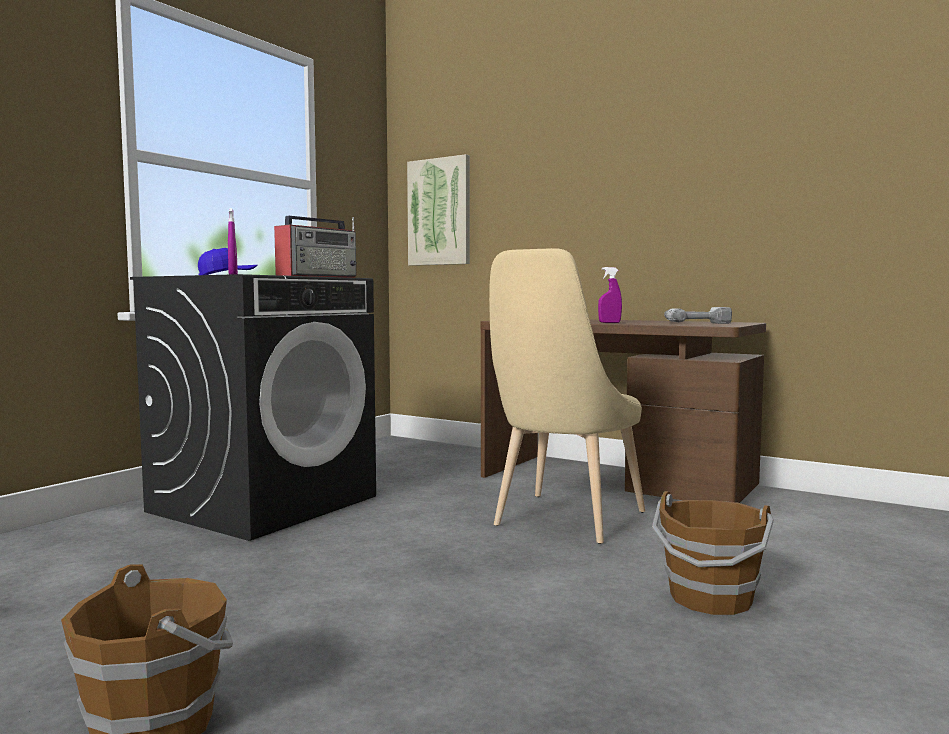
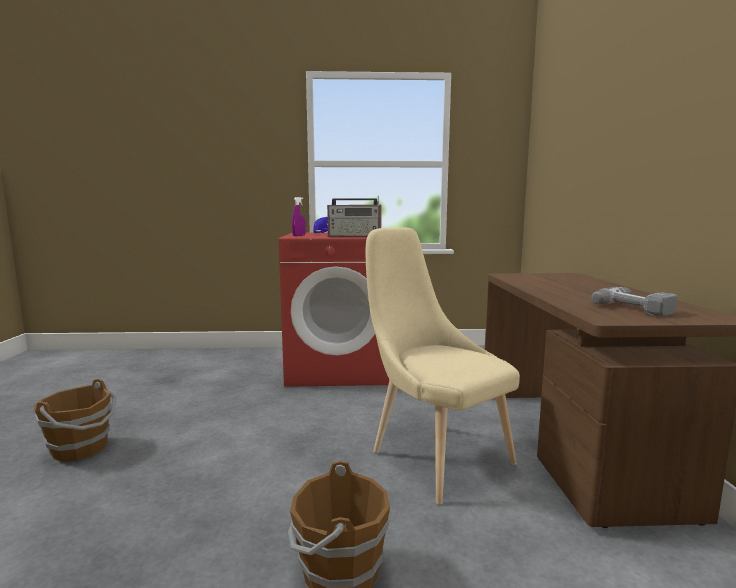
camera: 55 degrees right, 5 degrees up
black washing machine [130,274,376,541] -> red washing machine [279,232,390,387]
picture [407,154,470,266] -> none
beige chair [489,248,645,544] -> beige chair turned 60 degrees clockwise [366,228,520,504]
purple spray bottle [598,267,622,323] -> none

